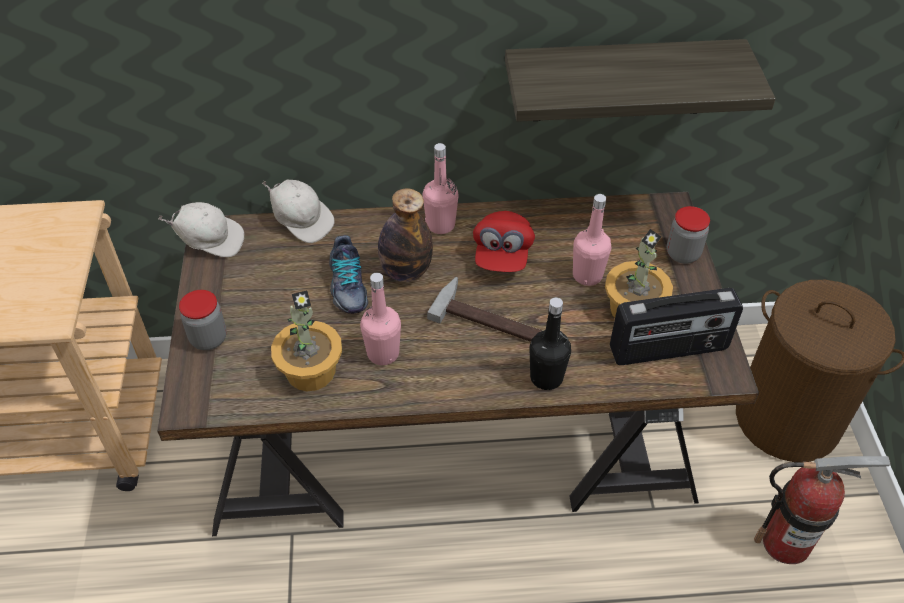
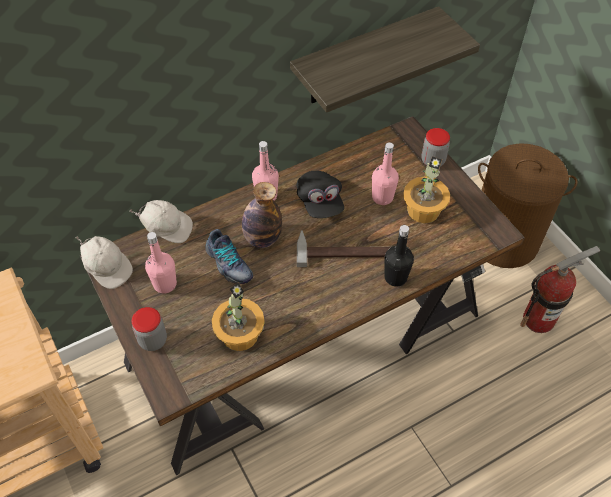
camera: 25 degrees left, 5 degrees up
white cap [158,202,244,257] -> white cap turned 60 degrees clockwise [76,236,133,289]
pink bottle [360,273,401,365] -> pink bottle moved to [145,232,177,294]
red cap [473,211,535,272] -> black cap [297,171,344,218]
radio [610,288,743,365] -> none

